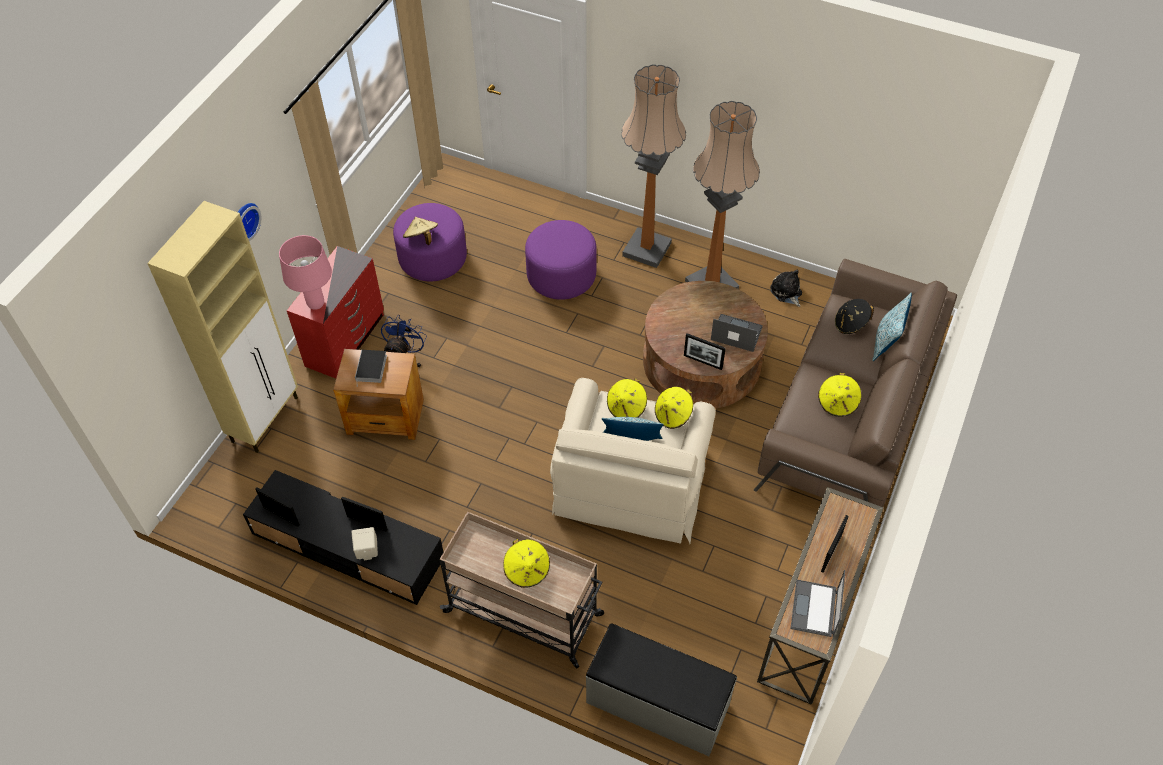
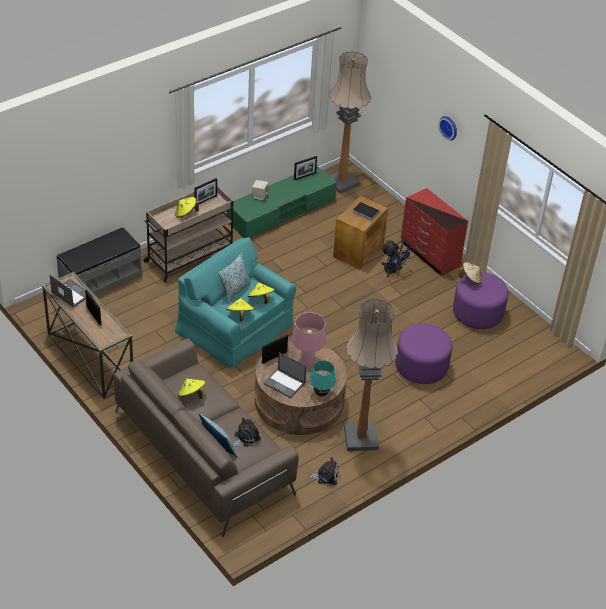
camera: 115 degrees right, 10 degrees down
beige cabinet [147,201,298,453] -> none
black tv stand [243,470,443,605] -> green tv stand [227,166,337,238]
pink table lamp [279,235,332,310] -> pink table lamp moved to [292,312,326,367]
picture frame [341,496,388,532] -> picture frame moved to [194,178,217,204]
beige armchair [550,378,716,544] -> turquoise armchair [175,237,296,369]
floor lamp [621,64,686,268] -> floor lamp moved to [329,51,371,194]
laptop [711,314,763,352] -> laptop turned 75 degrees clockwise [264,352,306,398]
black hat [835,299,874,334] -> plush toy [233,417,261,447]
none -> turquoise table lamp [309,360,336,397]

